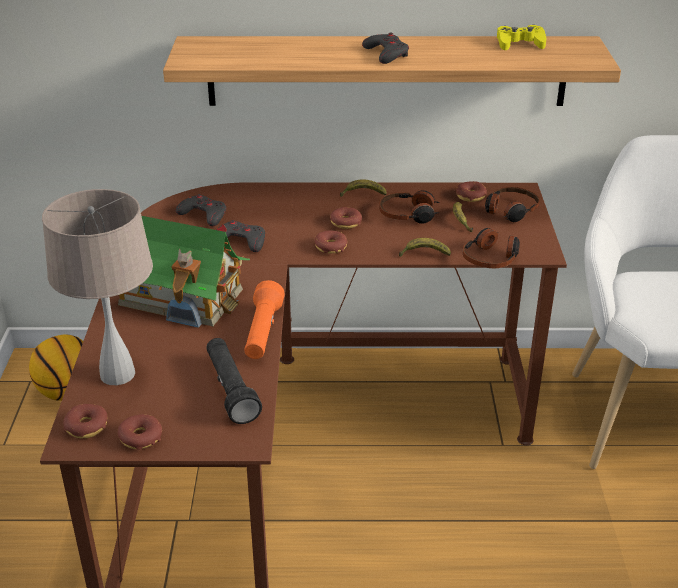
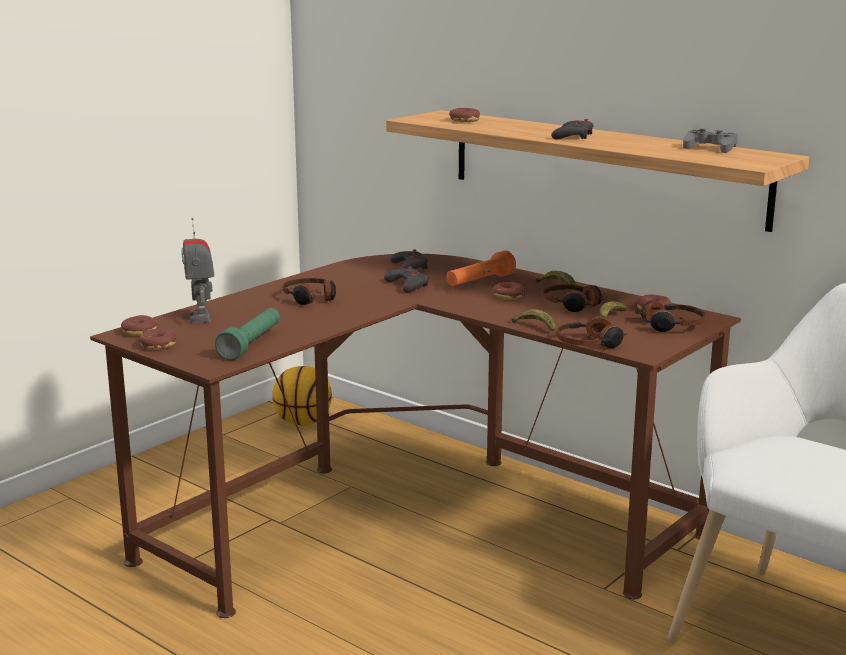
camera: 40 degrees right, 15 degrees down
beige table lamp [42,189,153,385] -> toy robot [181,218,215,323]
toy house [118,216,250,328] -> headphones [282,278,336,305]
black flashlight [206,338,262,424] -> green flashlight [215,308,280,360]
orange flashlight [244,280,285,359] -> orange flashlight moved to [446,250,516,286]
donut [315,230,347,253] -> donut moved to [449,108,480,122]
yellow game controller [497,25,547,50] -> grey game controller [683,128,738,153]

